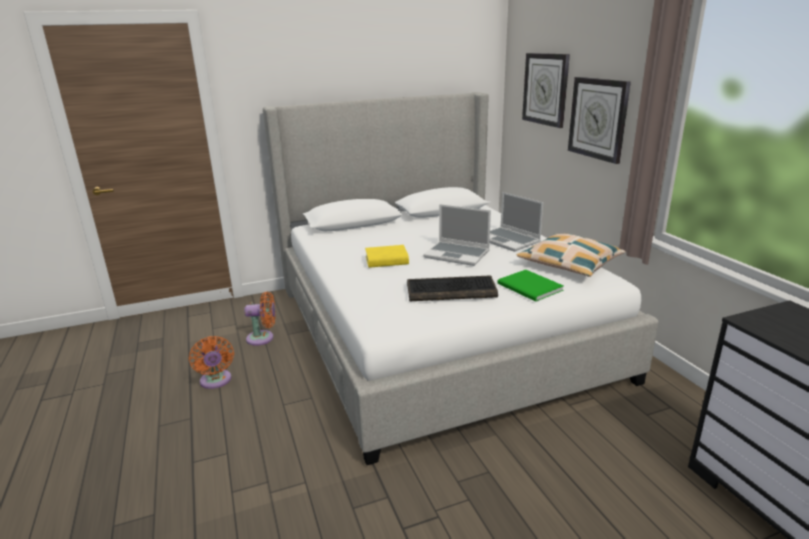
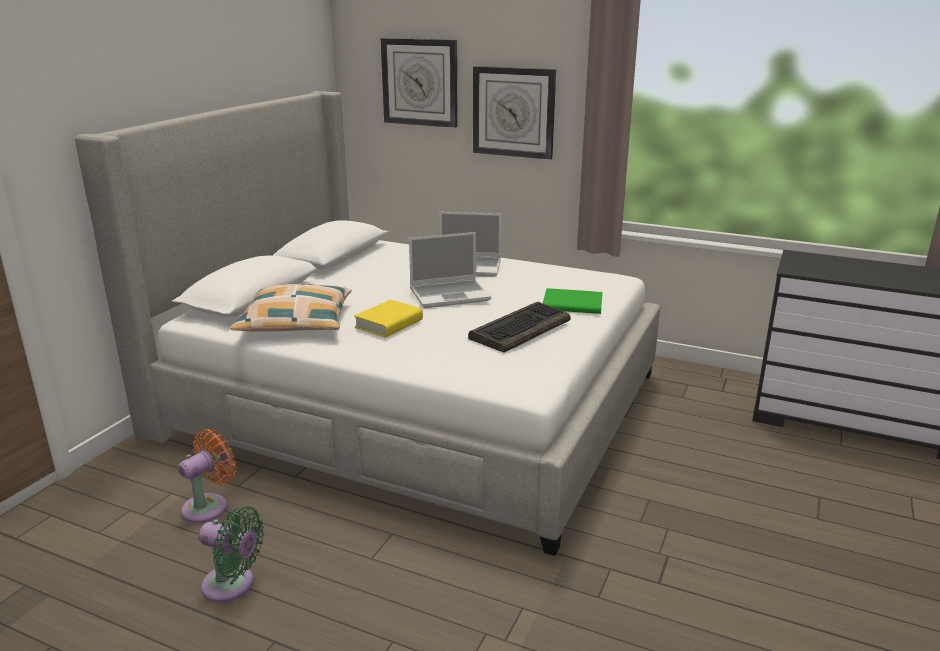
camera: 45 degrees left, 0 degrees up
orange fan [189,336,234,389] -> green fan [198,506,264,602]
pillow [517,234,625,277] -> pillow moved to [230,284,352,332]

